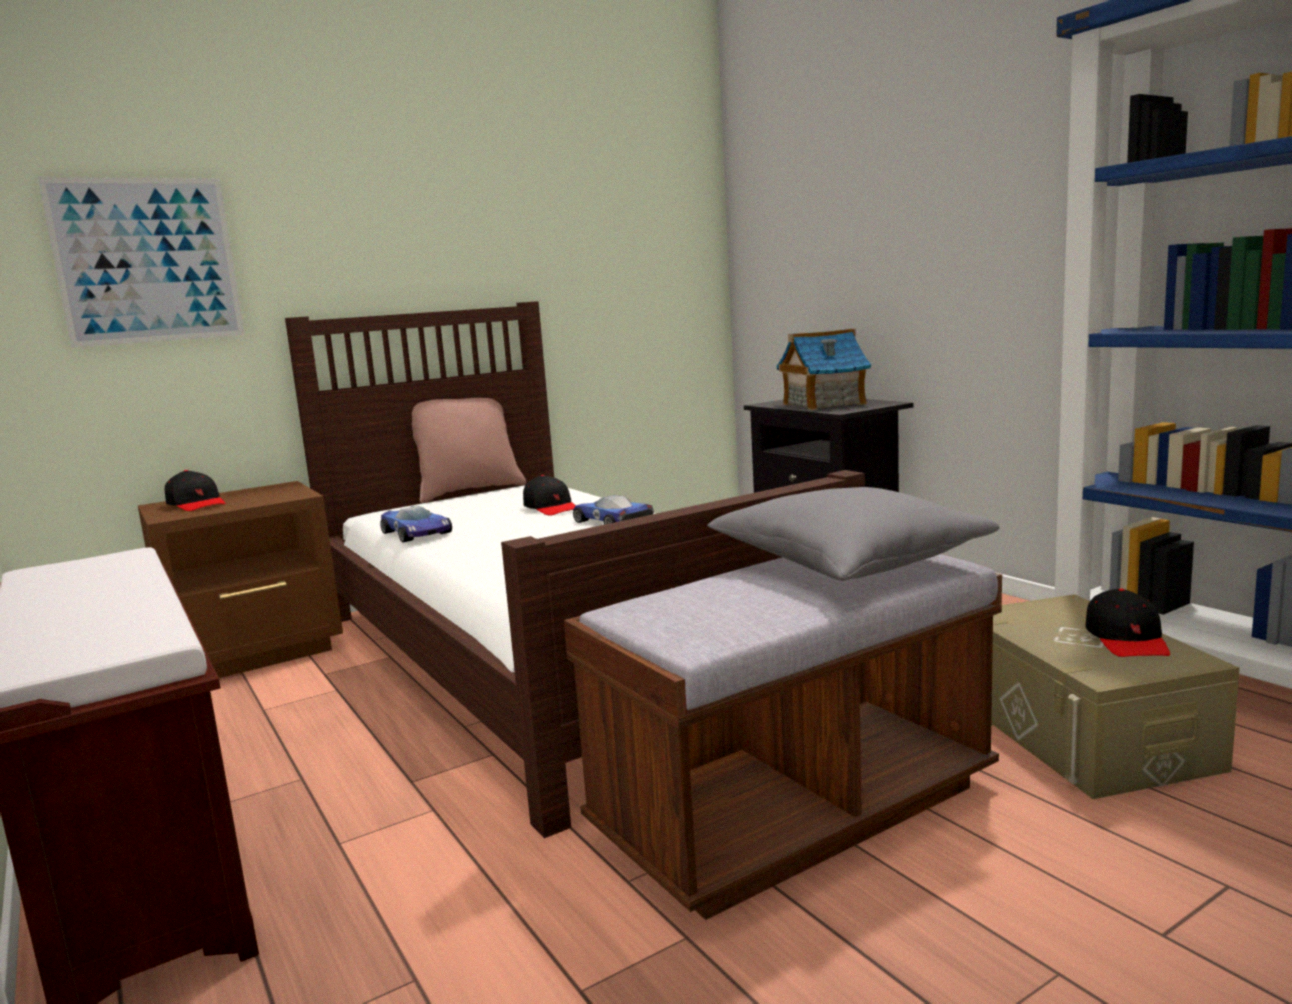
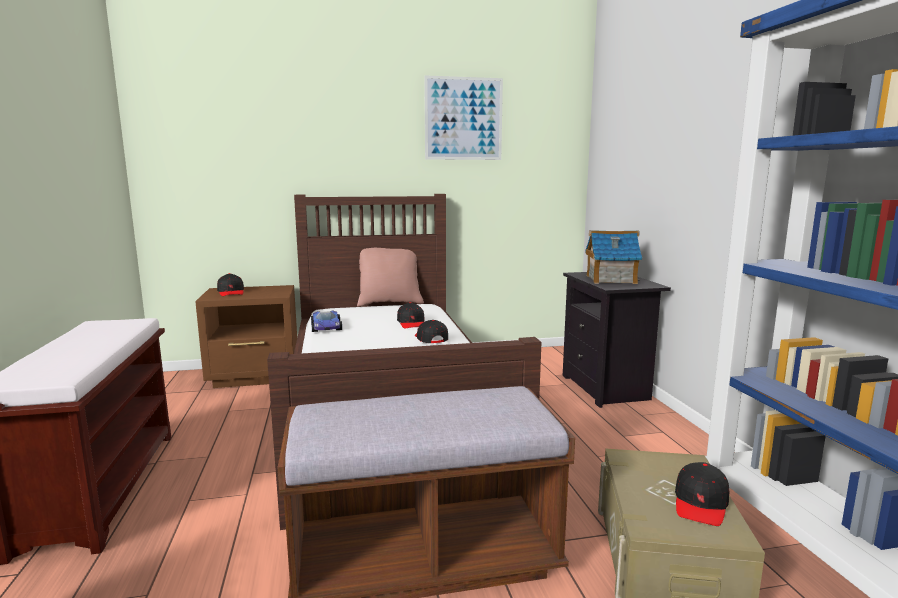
camera: 20 degrees right, 0 degrees up
picture [38,177,244,348] -> picture moved to [424,75,503,160]
toy car [573,495,654,525] -> black cap [415,320,448,343]
grey pillow [707,487,1000,581] -> none

